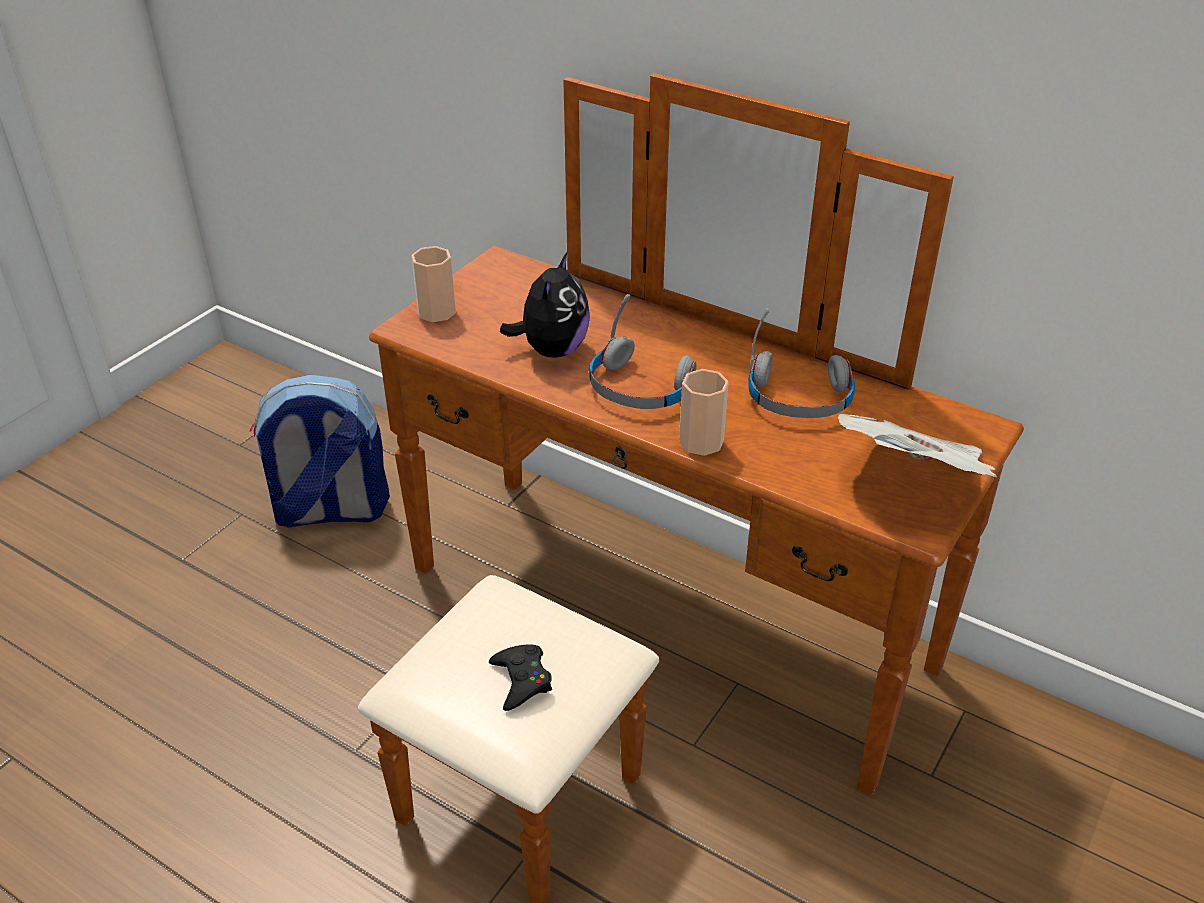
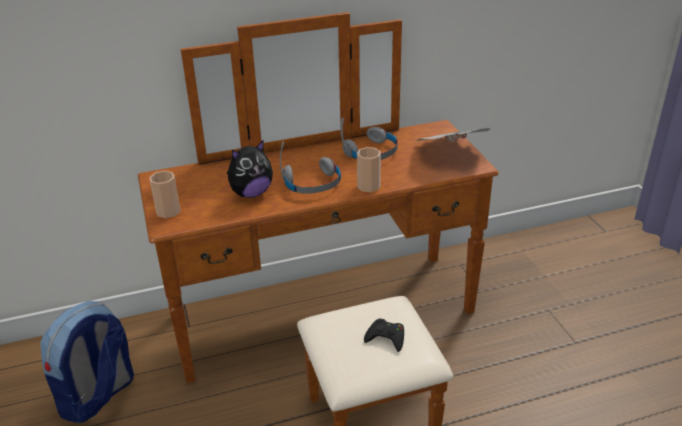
camera: 50 degrees left, 5 degrees down
plush toy [500,252,590,358] -> plush toy turned 90 degrees clockwise [227,141,273,198]

